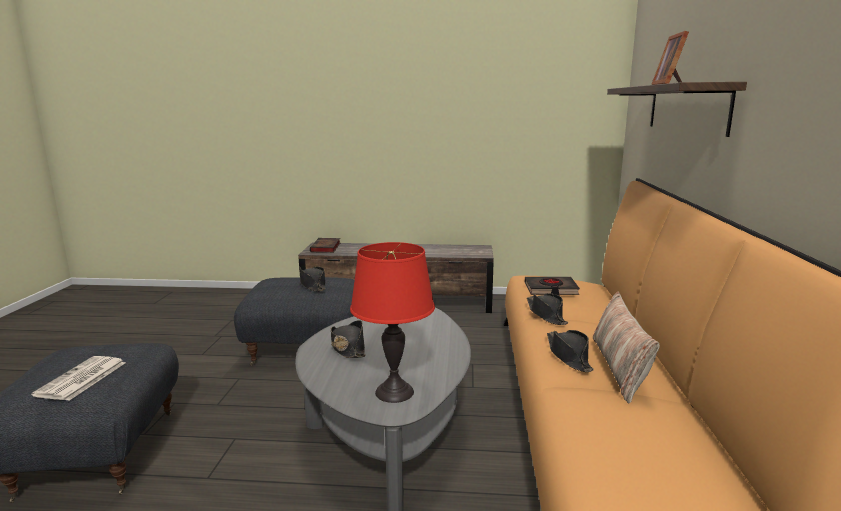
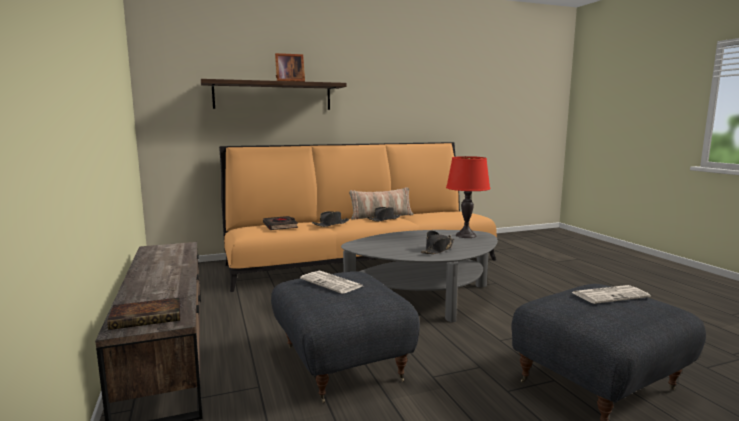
camera: 115 degrees left, 5 degrees down
black hat [300,266,325,291] -> newspaper [300,271,362,294]

